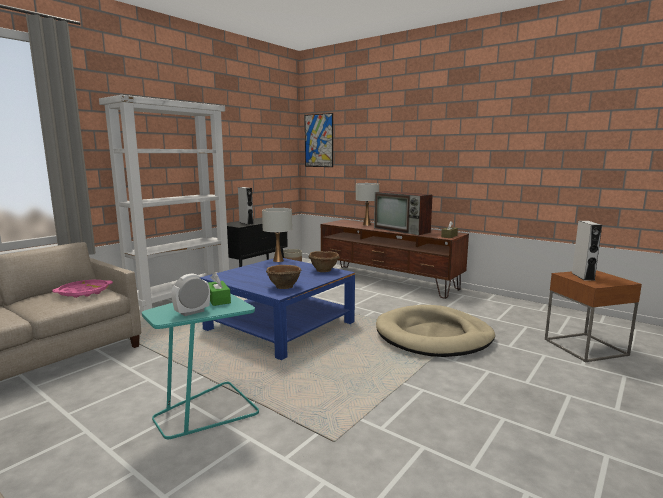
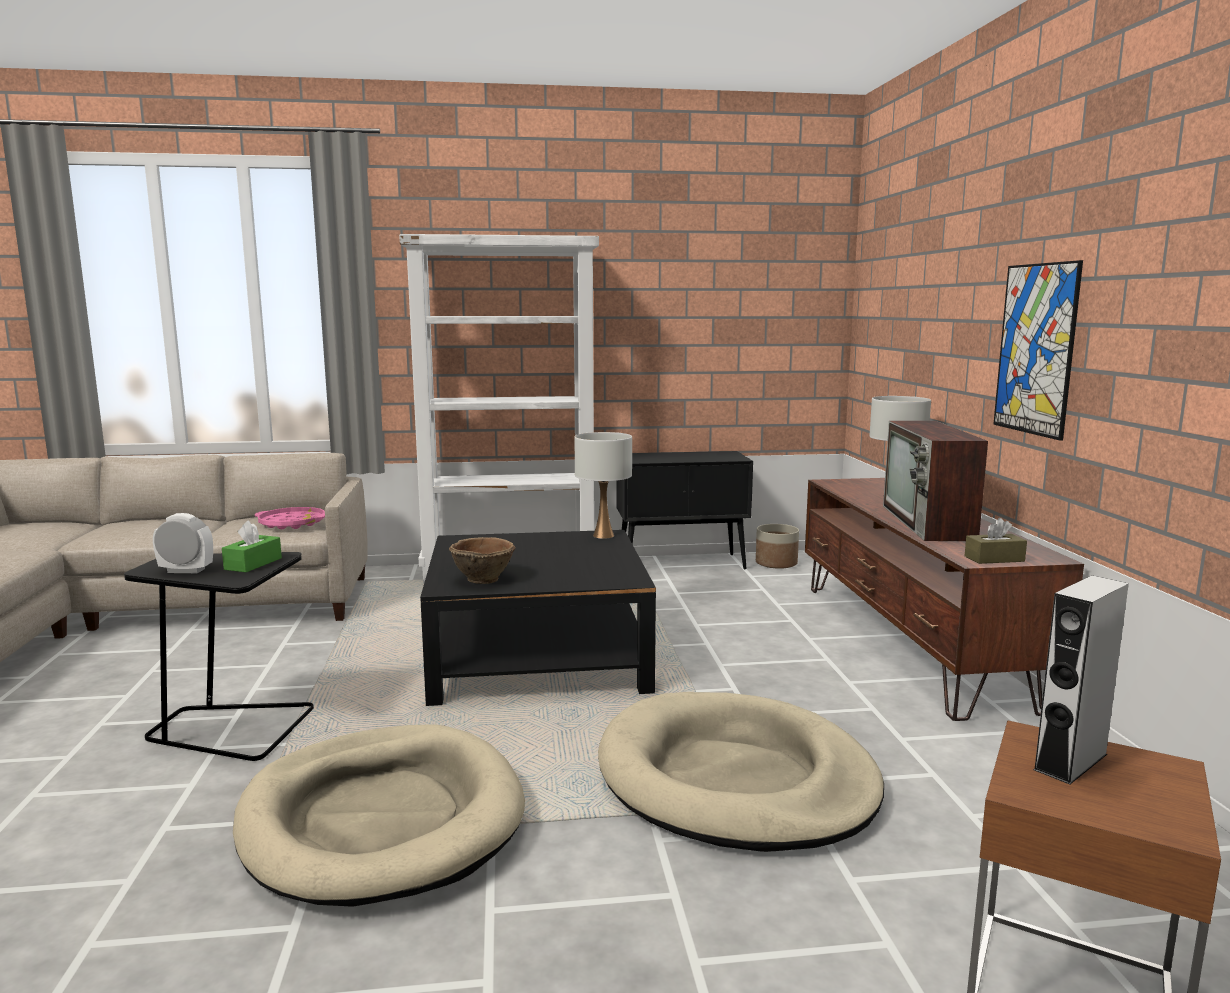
camera: 45 degrees right, 0 degrees up
turquoise side table [142,293,259,439] -> black side table [124,552,314,761]
blue coffee table [200,258,355,360] -> black coffee table [420,530,656,706]
grey speaker [238,187,253,225] -> none
picture [305,113,333,167] -> picture moved to [993,260,1083,441]
brown bowl [309,251,340,272] -> none
none -> beige dog bed [233,724,525,907]

